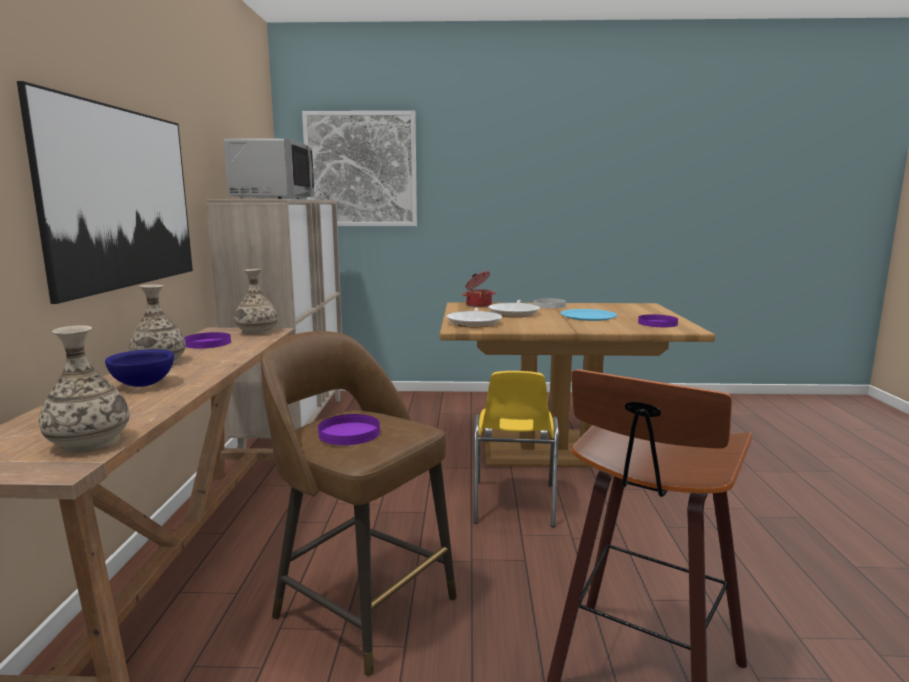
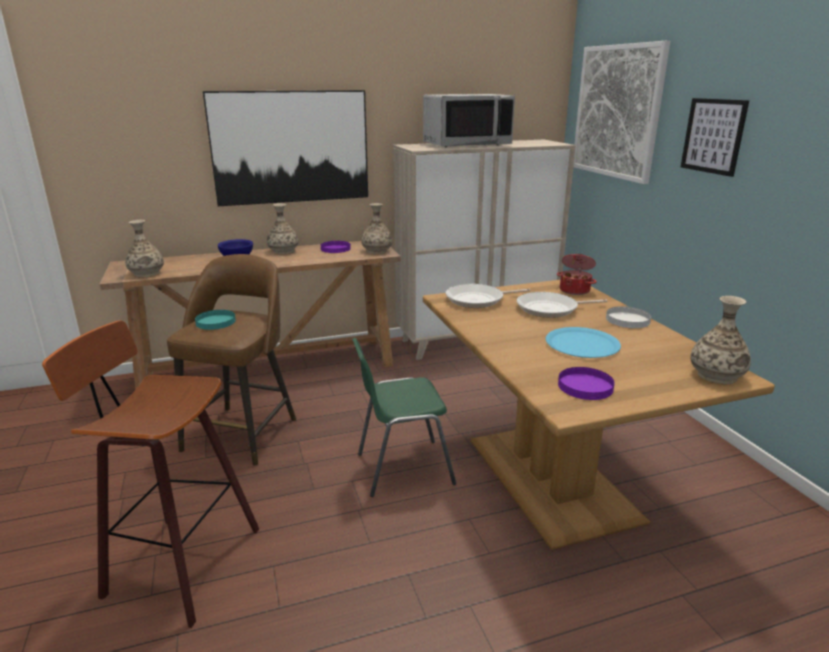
camera: 70 degrees right, 10 degrees up
purple plate [318,414,380,445] -> turquoise plate [195,310,236,330]
yellow chair [473,371,559,527] -> green chair [352,338,456,497]
none -> picture [681,98,749,177]
none -> vase [691,296,751,385]

